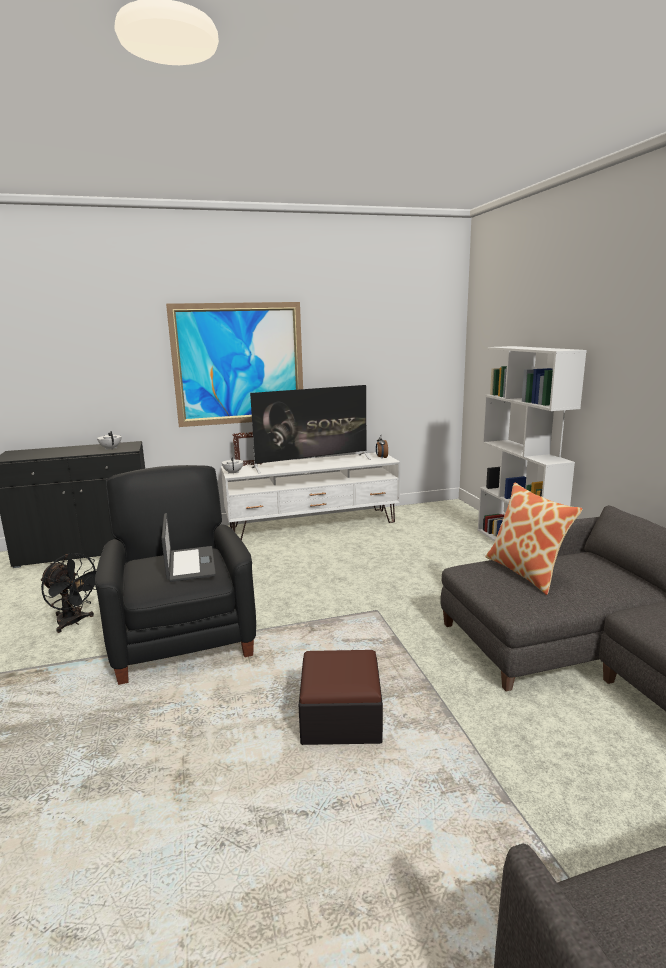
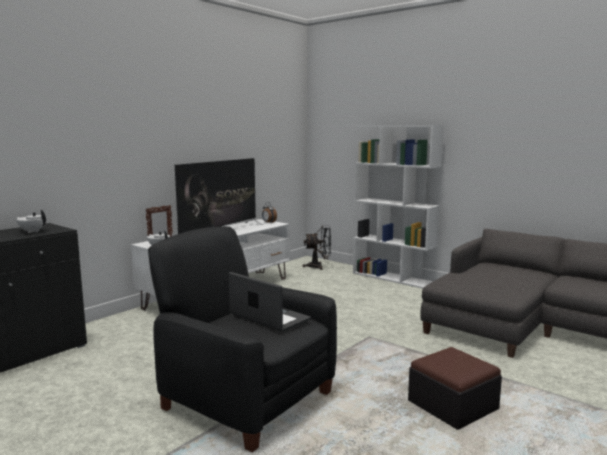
camera: 35 degrees left, 5 degrees down
black fan [40,553,96,633] -> black fan moved to [303,225,331,270]
picture [166,302,303,427] -> none
pillow [485,483,583,595] -> none

